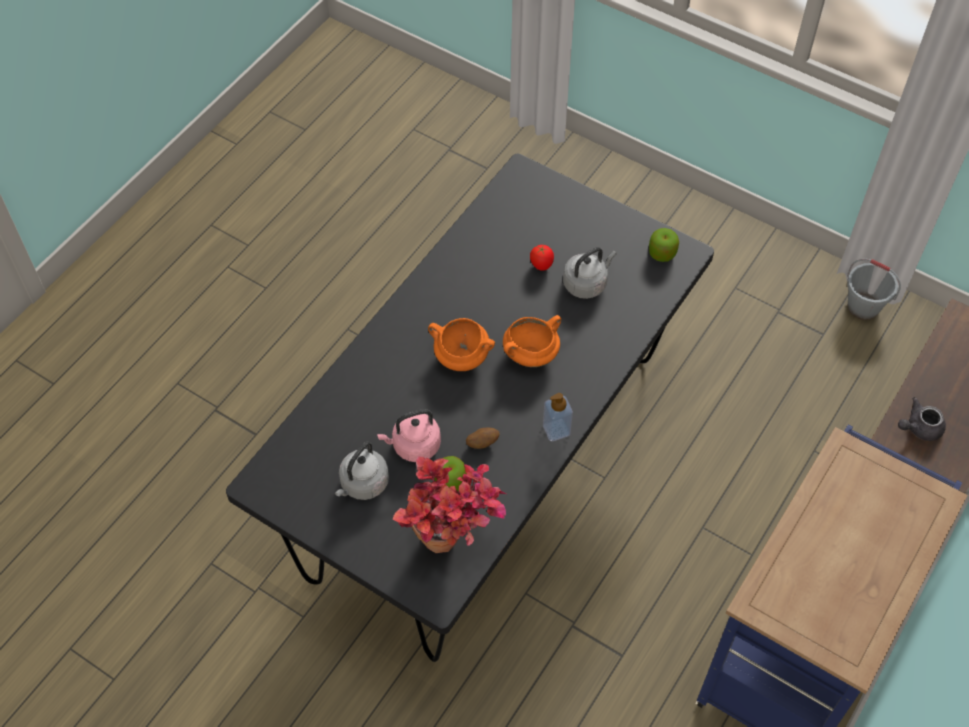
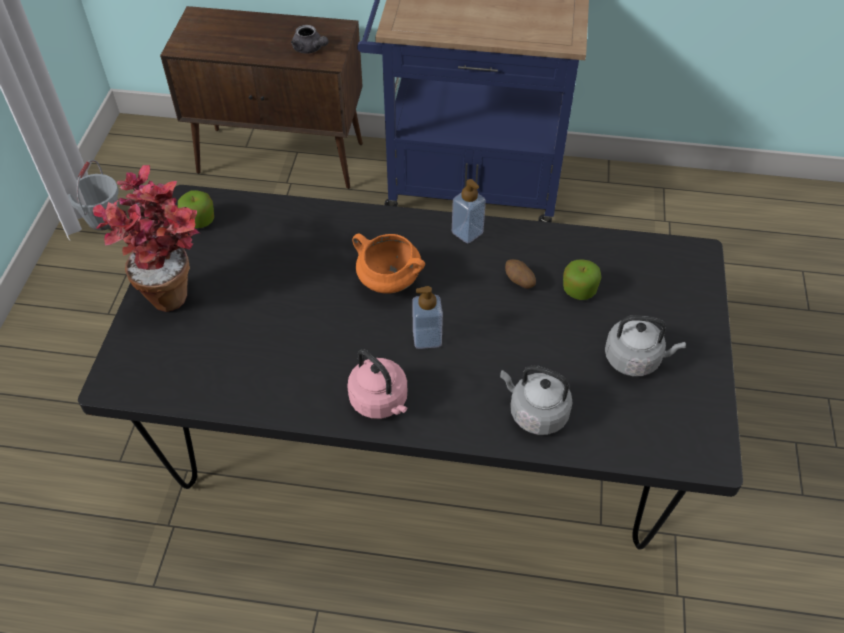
camera: 115 degrees left, 5 degrees down
pink kettle [377,409,441,462] -> pink kettle moved to [347,349,407,419]
potted plant [393,457,506,553] -> potted plant moved to [93,165,200,312]
orange cooking pot [428,318,495,371] -> soap dispenser [412,286,443,349]
tomato [530,244,554,271] -> none
grey kettle [563,247,617,299] -> grey kettle moved to [500,365,573,435]

